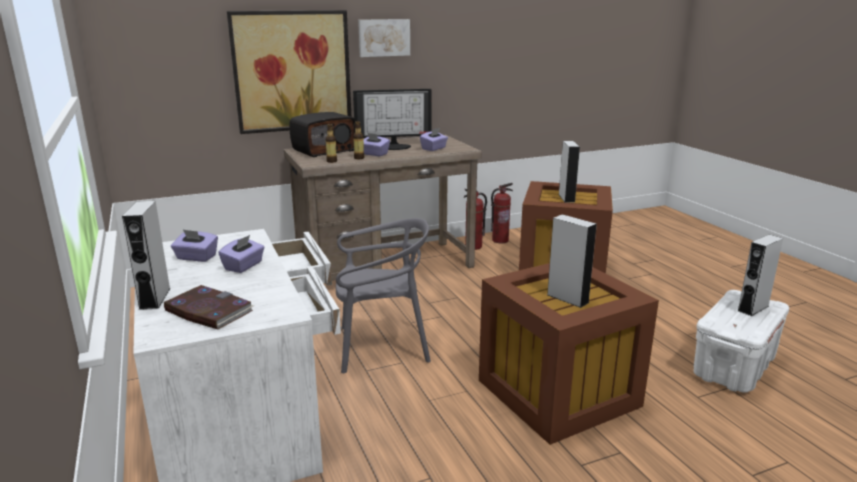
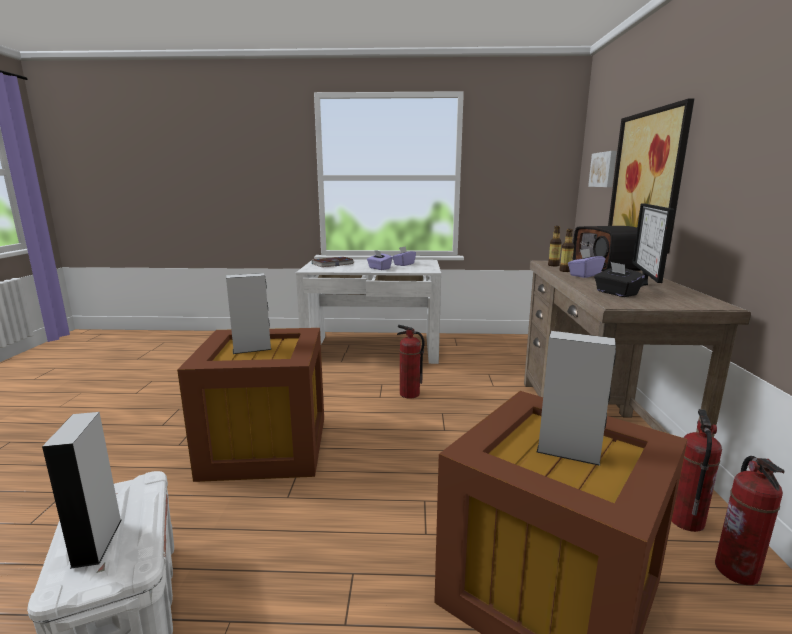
camera: 115 degrees right, 5 degrees down
grey speaker [122,201,171,310] -> none
grey chair [336,218,431,373] -> fire extinguisher [397,325,425,399]
picture [358,19,410,57] -> picture moved to [588,151,617,187]
purple tissue box [420,128,448,151] -> black tissue box [594,262,645,297]

